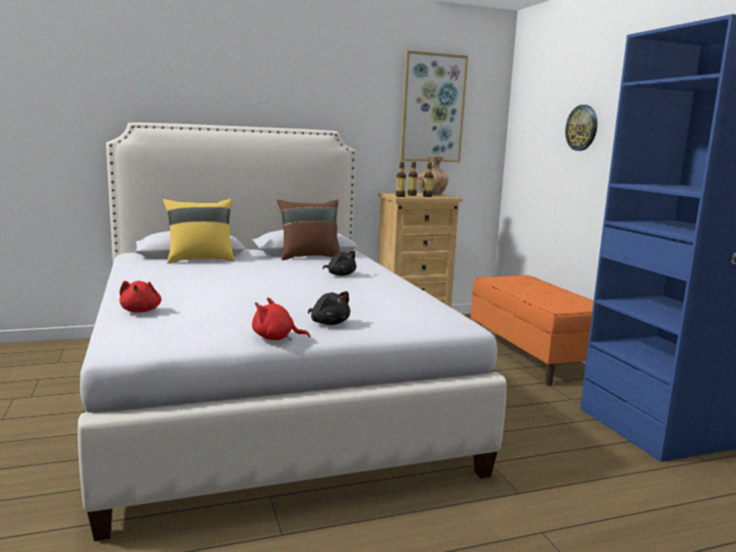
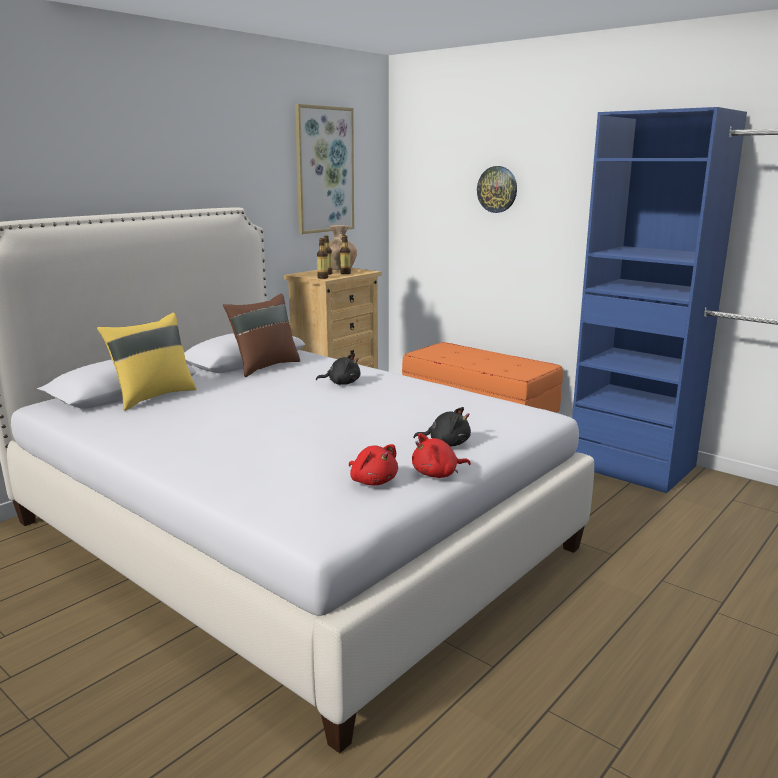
camera: 30 degrees left, 5 degrees up
red plush toy [120,281,161,313] -> red plush toy moved to [349,444,398,485]

